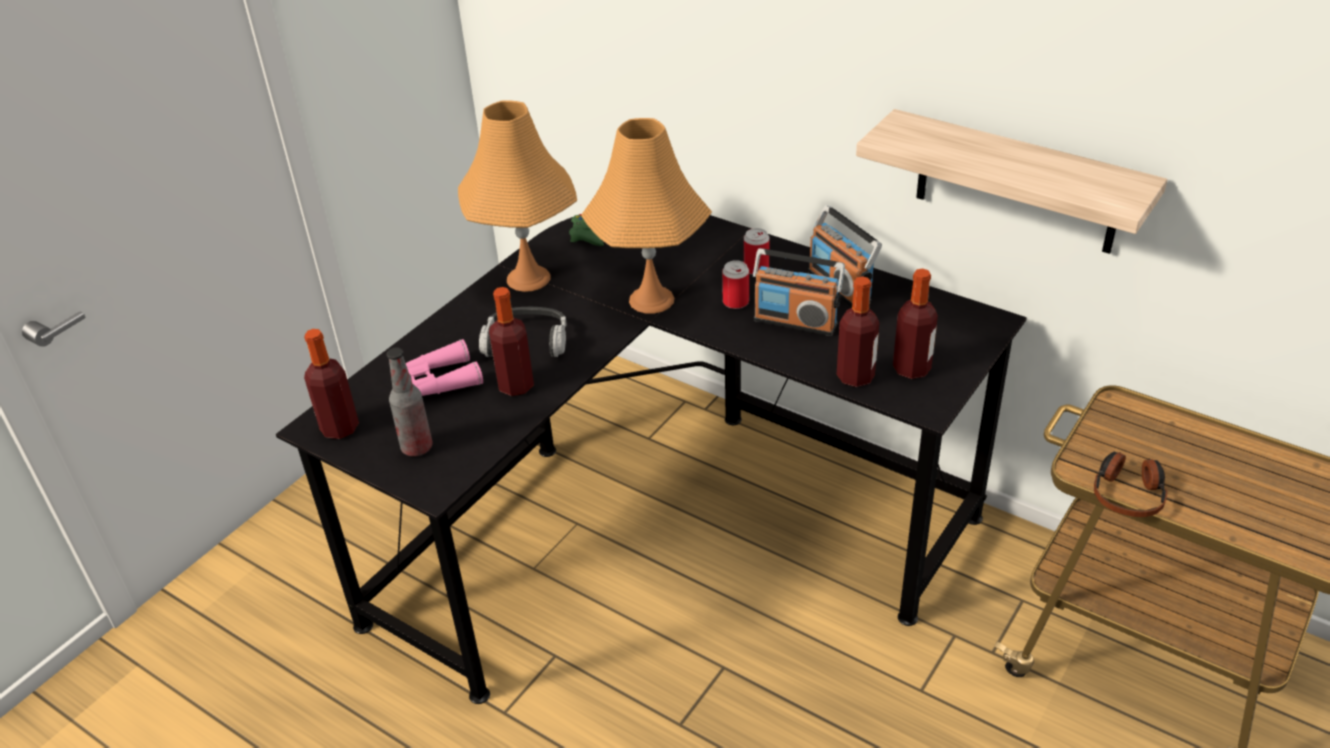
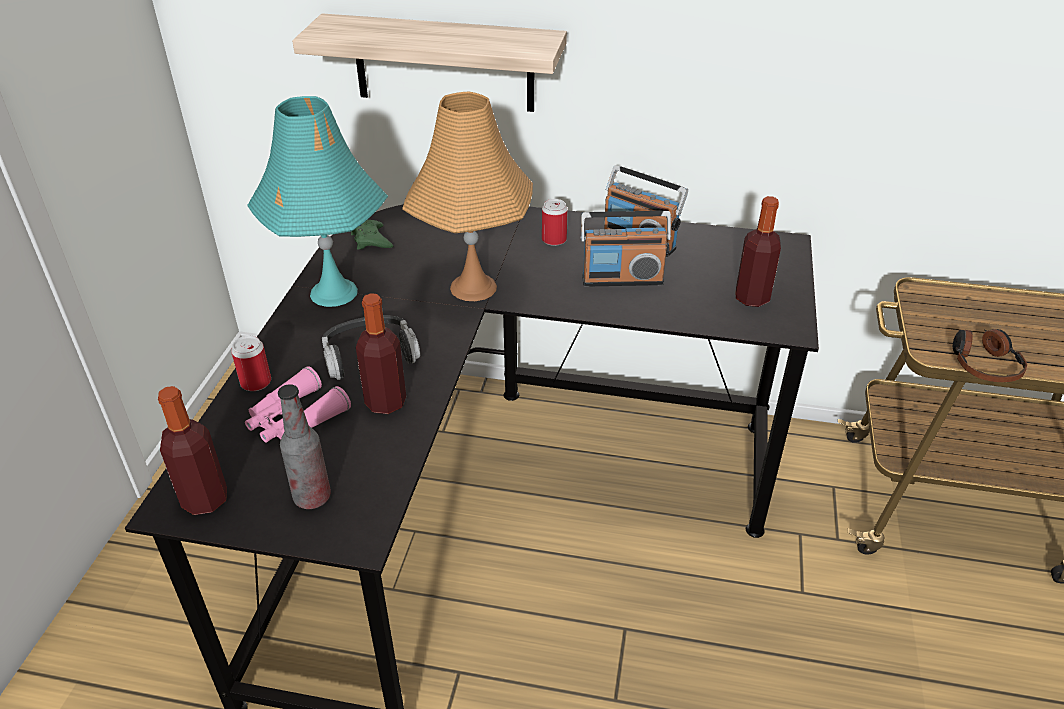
camera: 25 degrees left, 0 degrees up
orange table lamp [458,100,577,292] -> turquoise table lamp [247,96,388,307]
can [722,260,749,309] -> can moved to [231,336,271,391]
bottle [837,276,879,387] -> none
shelf [856,109,1168,254] -> shelf moved to [292,13,567,112]

